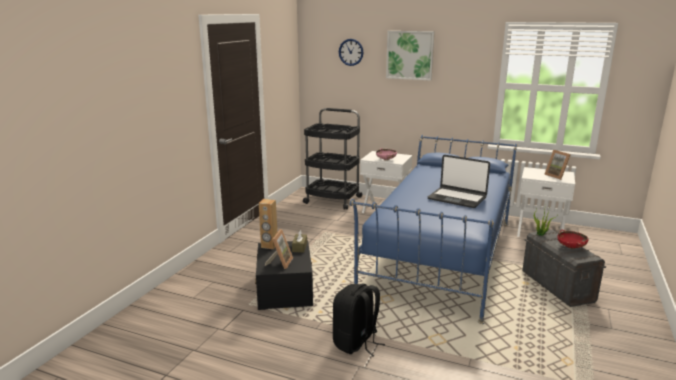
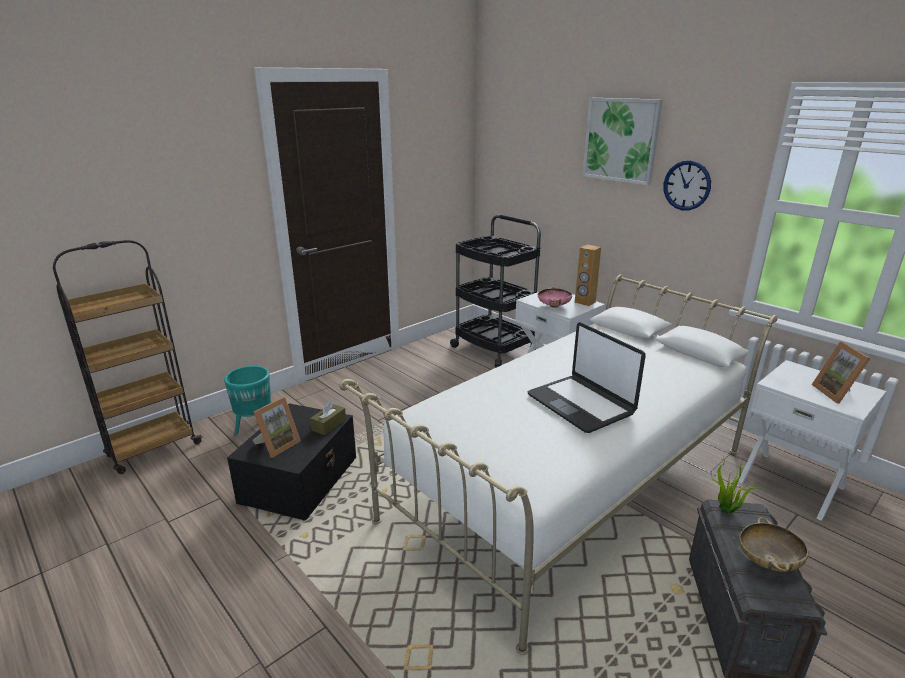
camera: 25 degrees right, 5 degrees up
brown speaker [259,199,277,249] -> brown speaker moved to [575,244,601,306]
black backpack [333,283,385,357] -> none
wall clock [339,39,364,66] -> wall clock moved to [664,160,711,210]
blue bed [349,135,517,324] -> white bed [339,274,777,655]
red bowl [557,230,588,249] -> beige bowl [739,517,808,572]
none -> brown cart [53,240,205,474]
none -> turquoise planter [224,366,271,435]

